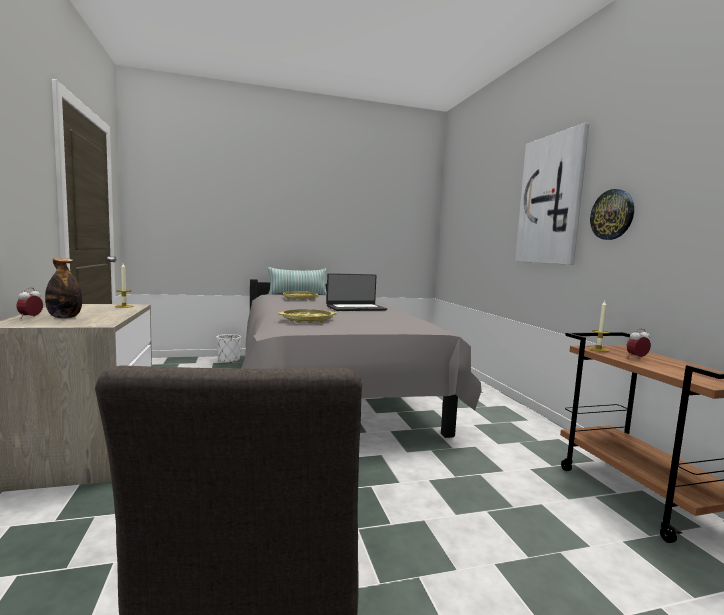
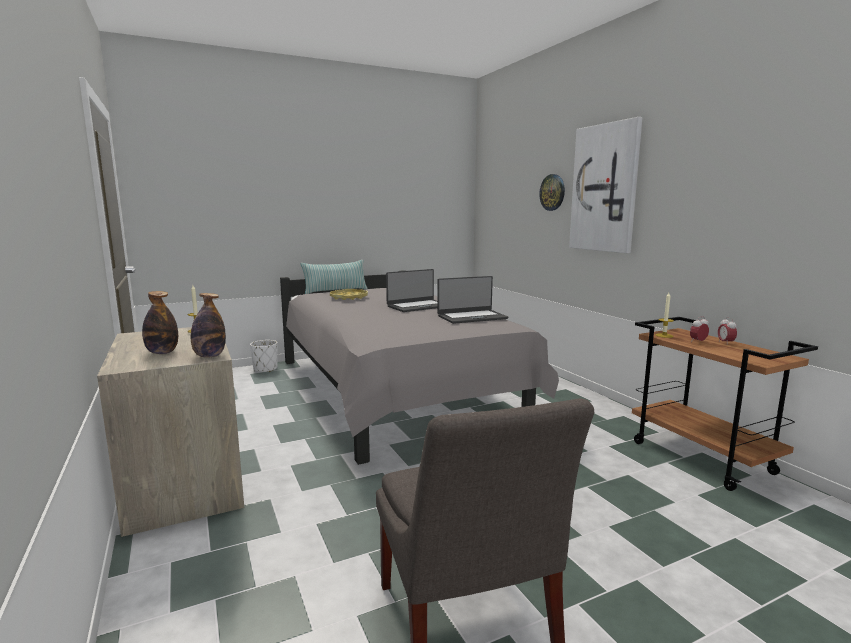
camera: 10 degrees left, 5 degrees up
alarm clock [16,288,43,319] -> alarm clock moved to [718,317,737,345]
yellow tray [278,309,337,323] -> none
wall clock [590,189,634,240] -> wall clock moved to [539,174,565,211]
none -> bottle [191,293,226,358]
none -> laptop [437,276,508,324]

